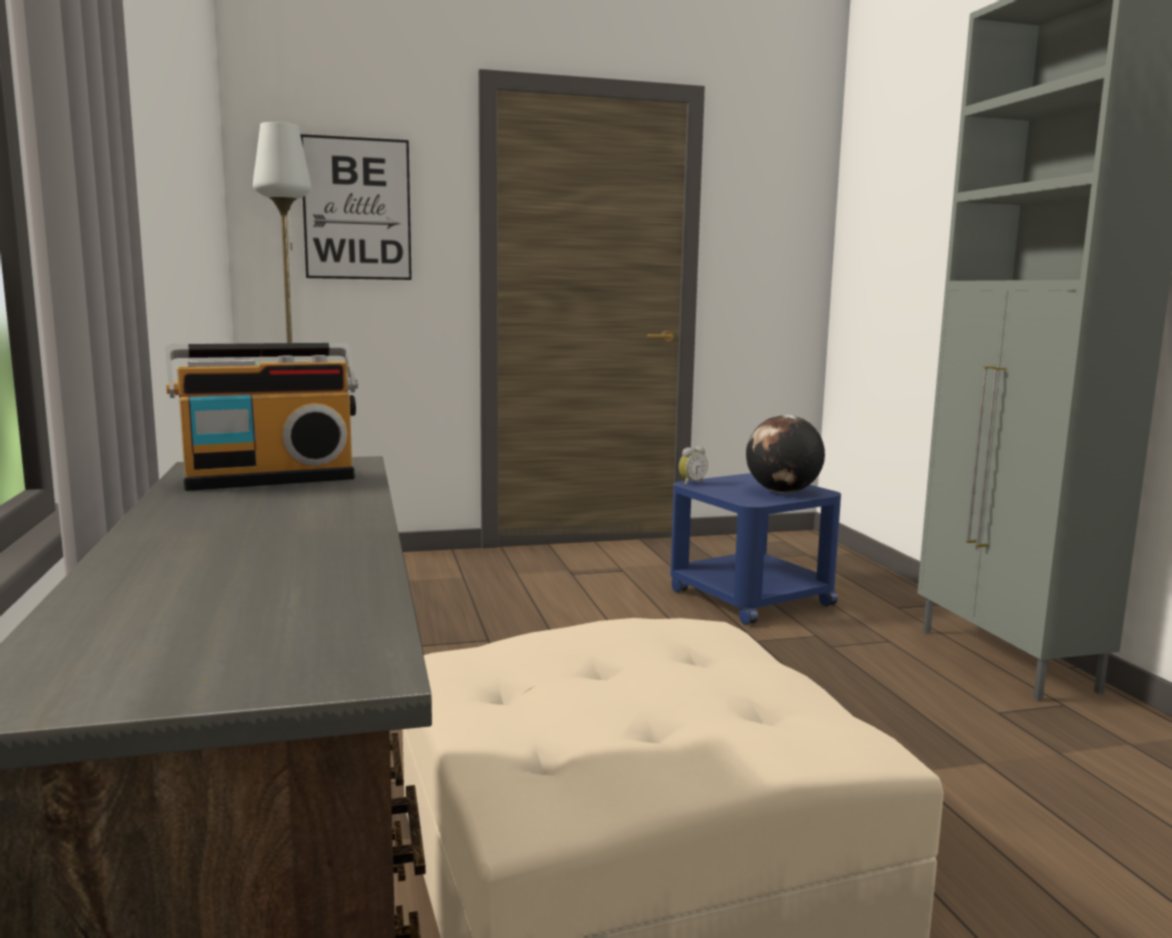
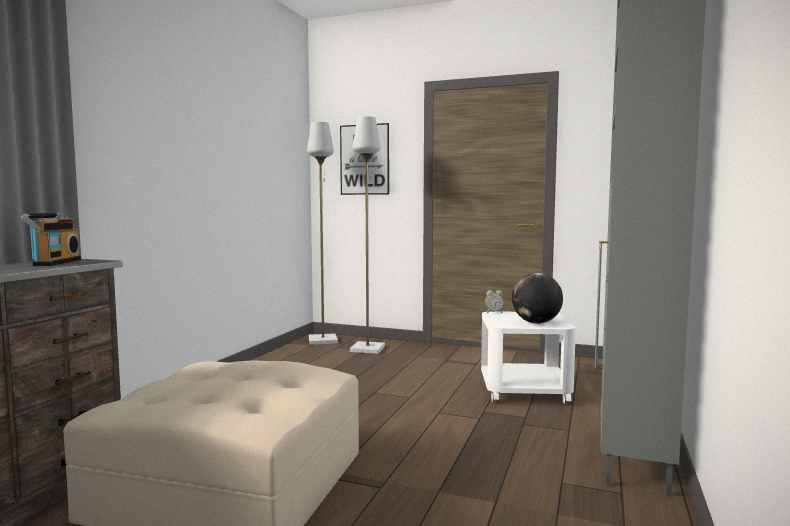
camera: 35 degrees right, 5 degrees down
radio [165,343,358,491] -> radio turned 105 degrees counterclockwise [21,213,81,266]
blue side table [670,473,841,625] -> white side table [481,311,576,405]
none -> grey floor lamp [350,116,385,354]

